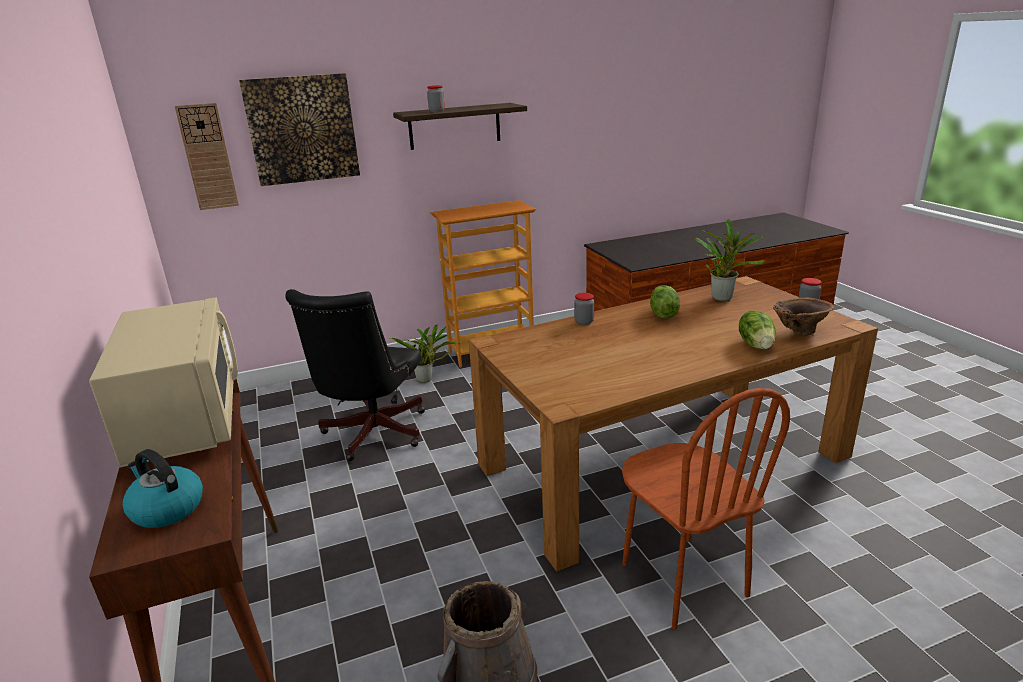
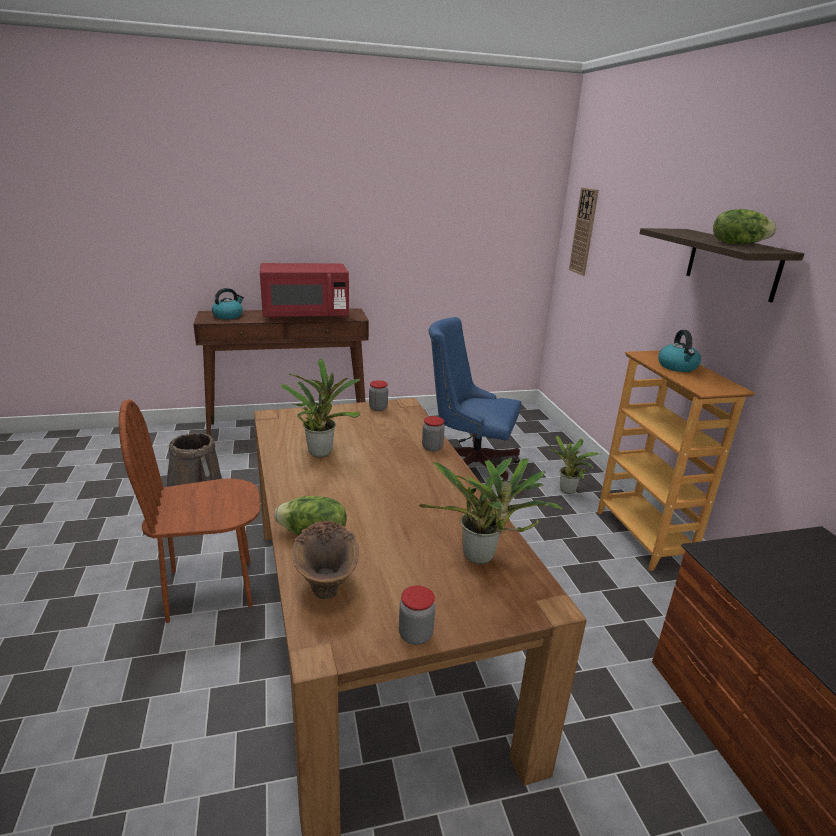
camera: 95 degrees right, 0 degrees up
beige microwave [89,297,238,468] -> red microwave [260,263,349,319]
picture [239,73,360,186] -> none
black office chair [286,289,425,461] -> blue office chair [429,317,521,482]
jar [427,85,445,112] -> jar moved to [369,380,388,411]
lettuce [650,285,680,319] -> lettuce moved to [713,209,777,244]
none -> potted plant [281,359,361,458]
none -> kettle [658,330,701,372]

